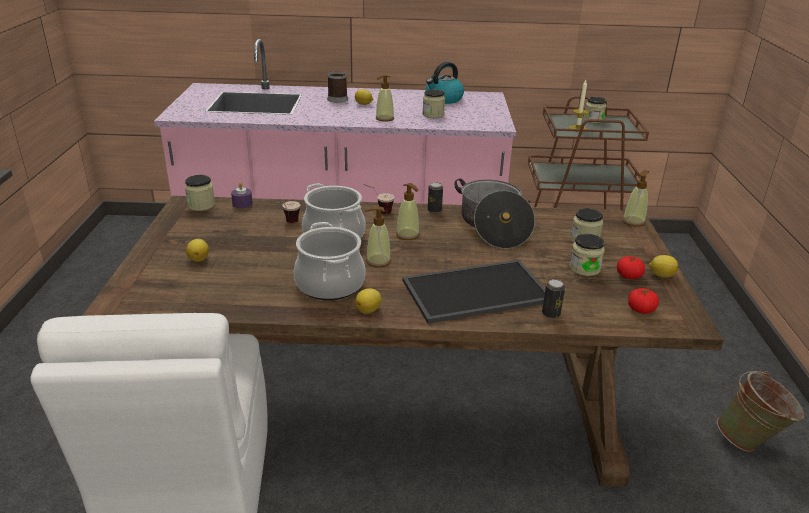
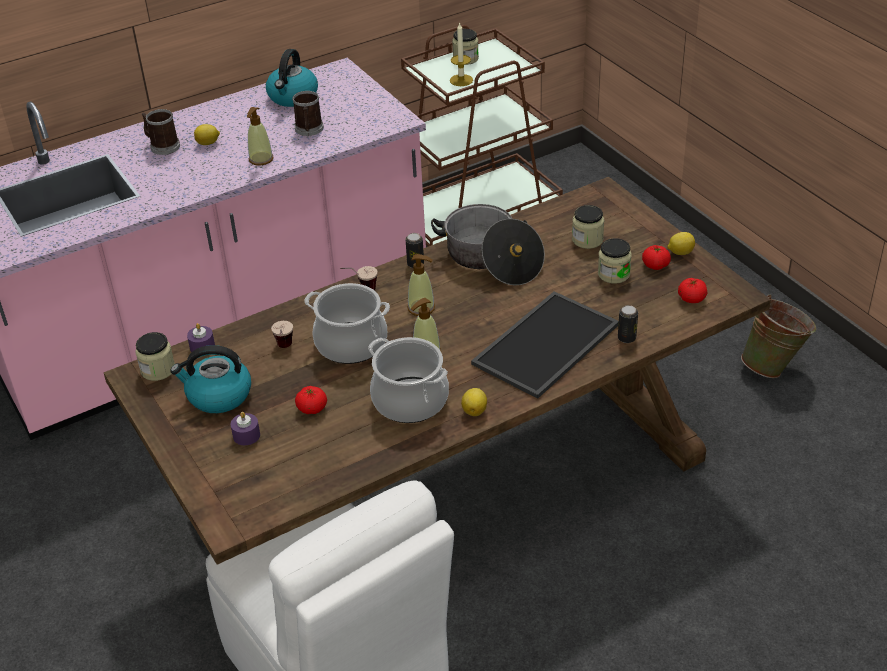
camera: 30 degrees left, 10 degrees up
lemon [186,239,209,262] -> purple candle [230,412,260,445]
jar [423,89,445,118] -> mug [292,91,324,136]
soap dispenser [622,170,649,227] -> none
none -> kettle [170,345,251,413]
none -> tomato [295,386,327,414]

